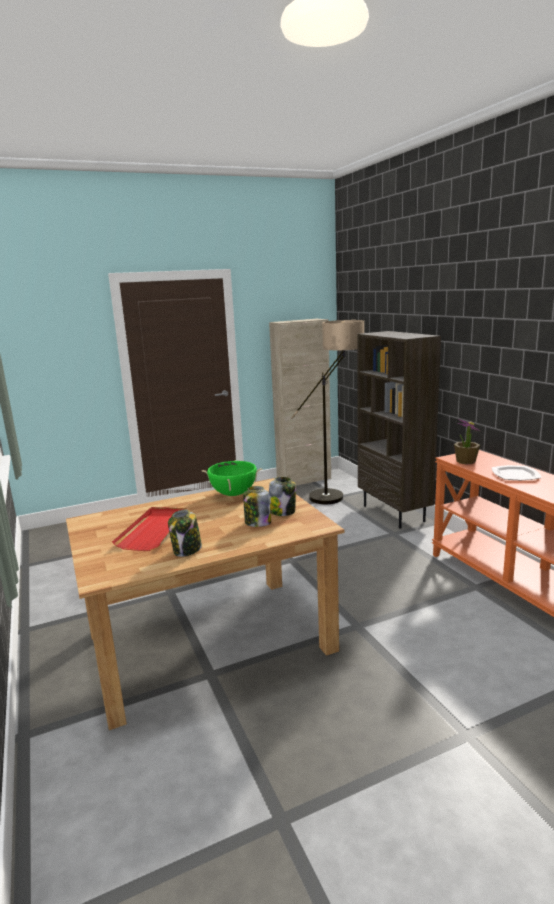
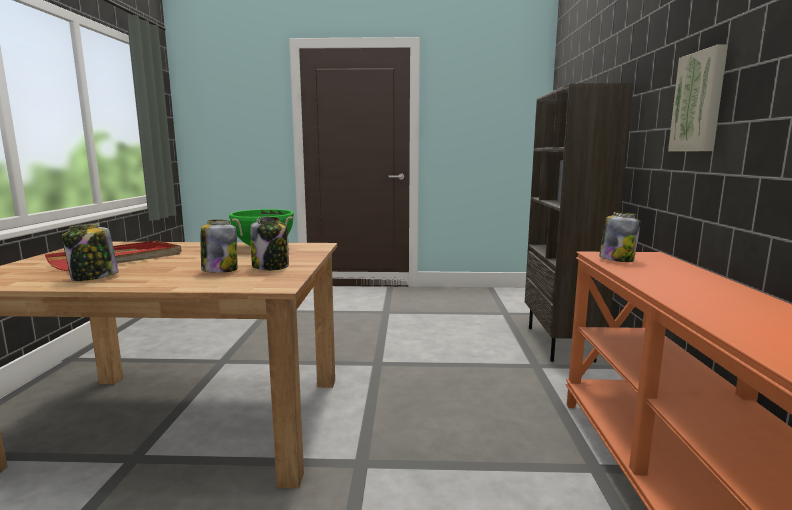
camera: 25 degrees right, 5 degrees down
beige cabinet [269,319,331,486] -> none
floor lamp [291,320,364,504] -> none
potted plant [454,419,480,465] -> jar [599,212,641,262]
plate [492,465,542,480] -> none
none -> picture [668,44,728,151]

